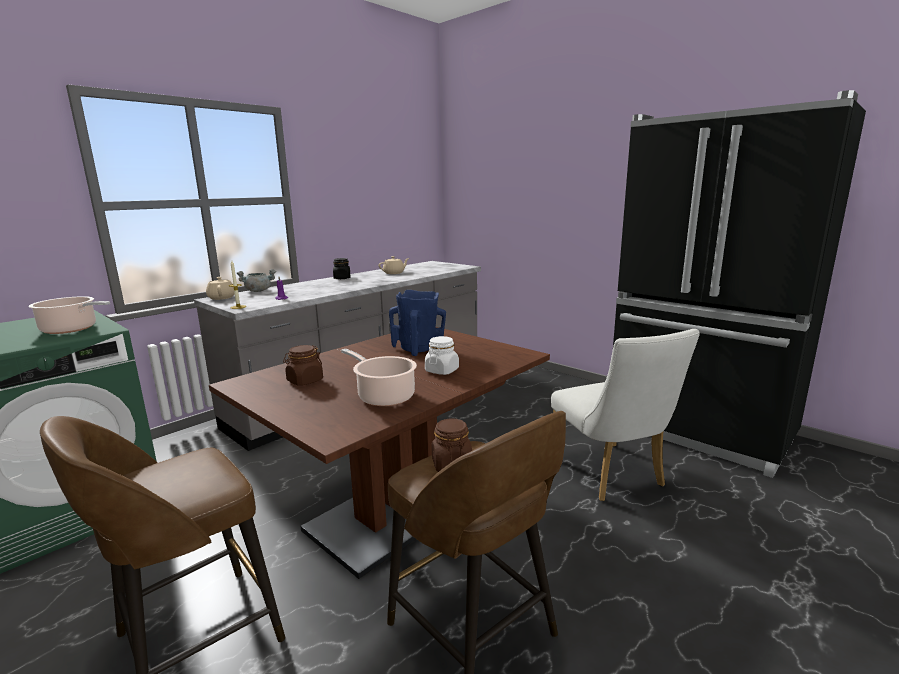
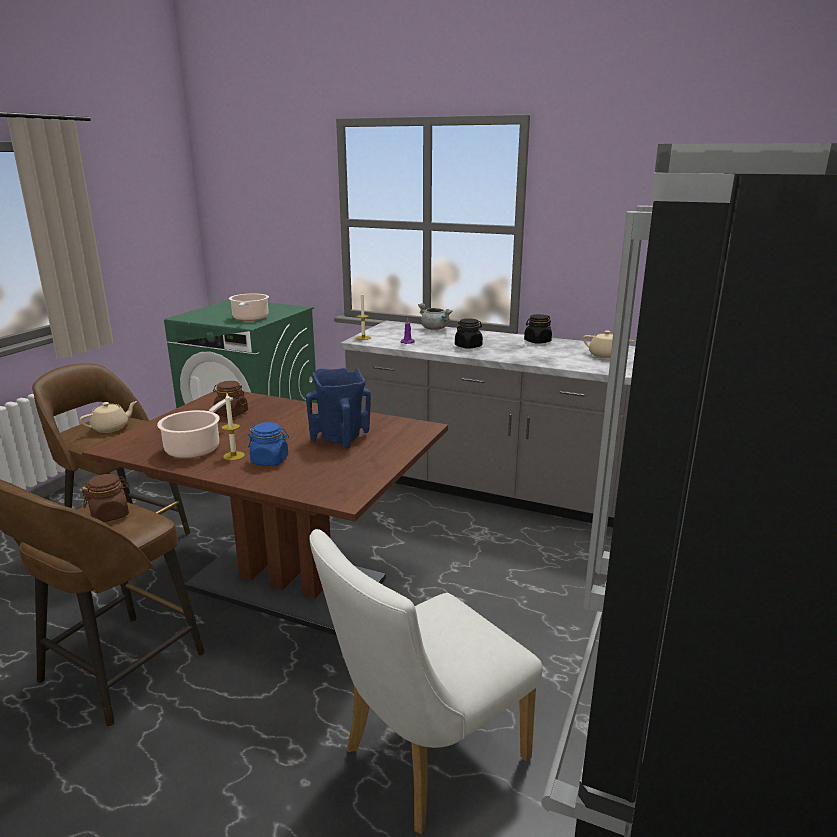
camera: 70 degrees right, 5 degrees up
beige teapot [206,277,235,300] -> beige teapot moved to [79,401,137,433]
white jar [425,336,459,375] -> blue jar [248,422,289,466]
none -> candle [222,393,245,461]
none -> black jar [455,319,483,349]

